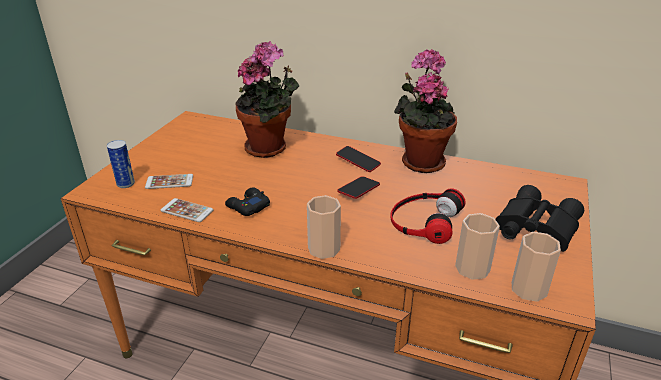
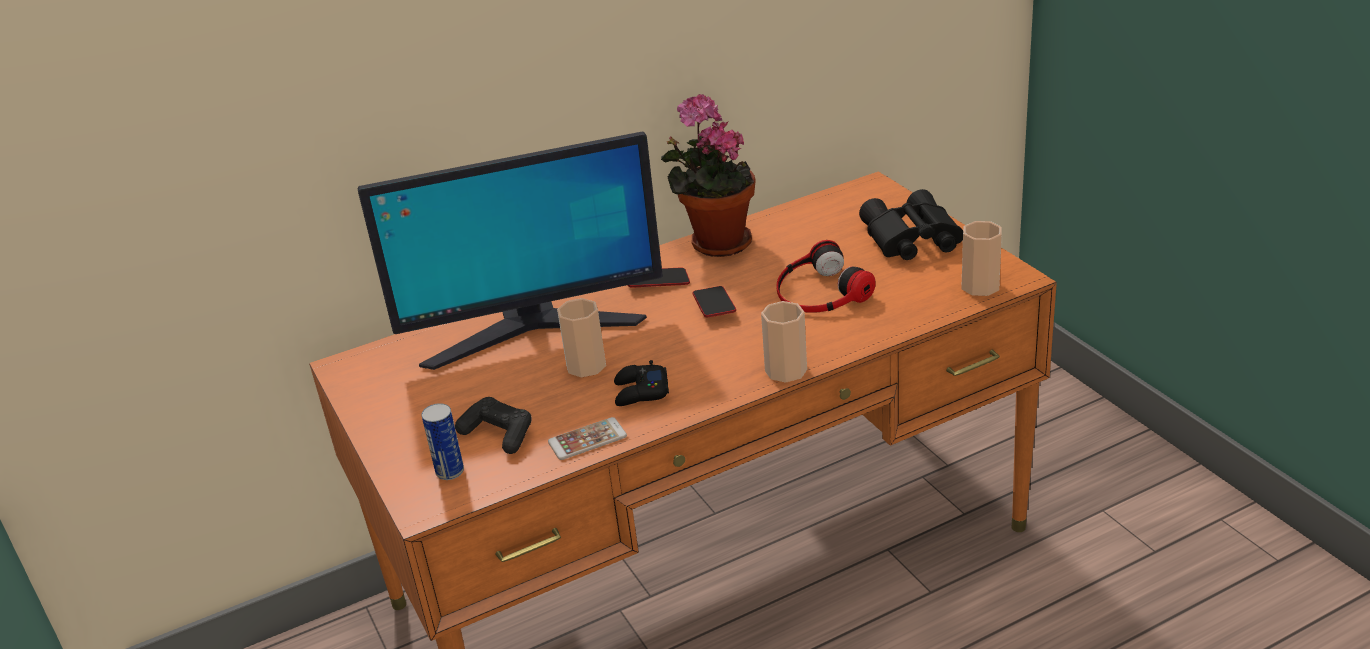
camera: 45 degrees left, 0 degrees up
phone [145,174,193,189] -> black game controller [455,397,532,454]
potted plant [236,41,299,158] -> monitor [358,131,663,370]
cup [455,213,500,280] -> cup moved to [557,298,606,377]

